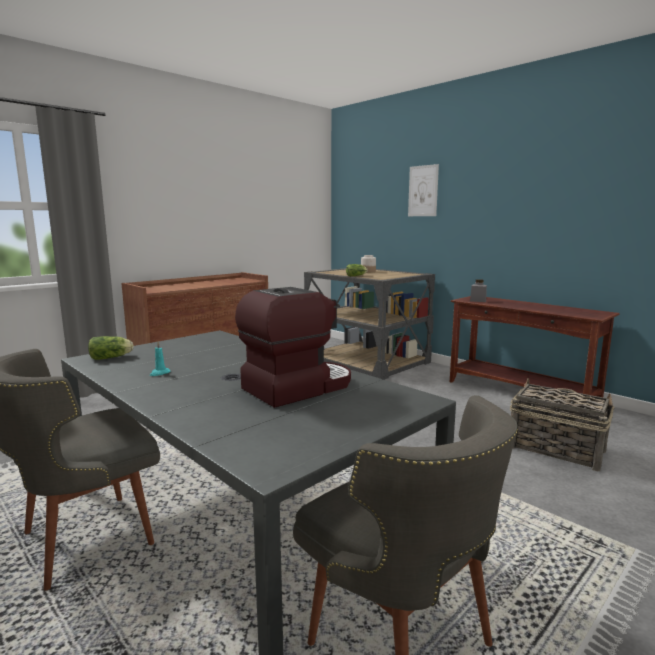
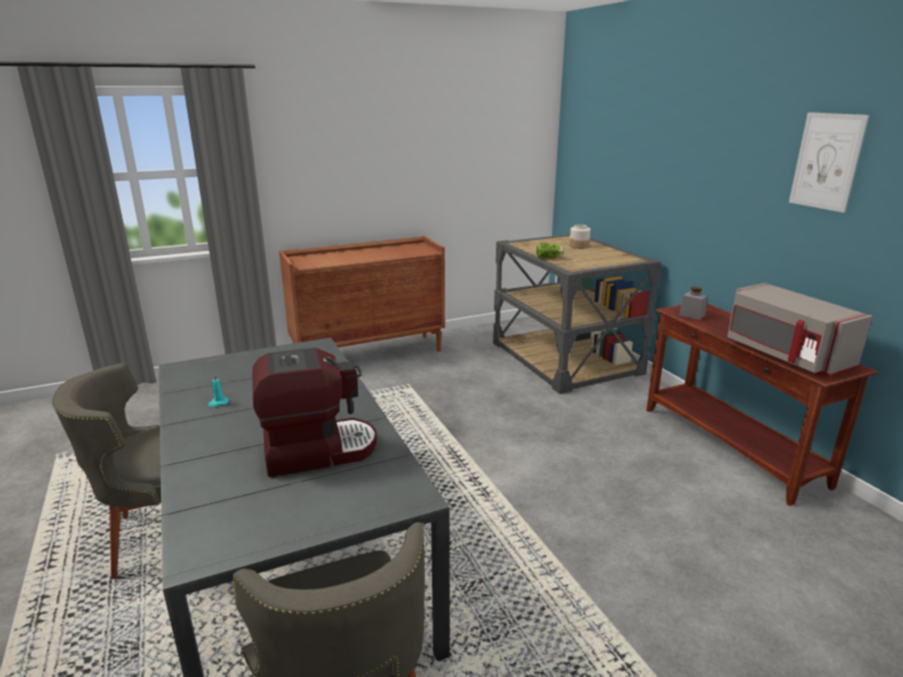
camera: 20 degrees right, 10 degrees up
lettuce [88,336,134,360] -> none
picture [408,164,439,216] -> picture moved to [789,112,869,213]
basket [510,378,614,471] -> none
none -> grey microwave [727,283,873,376]

